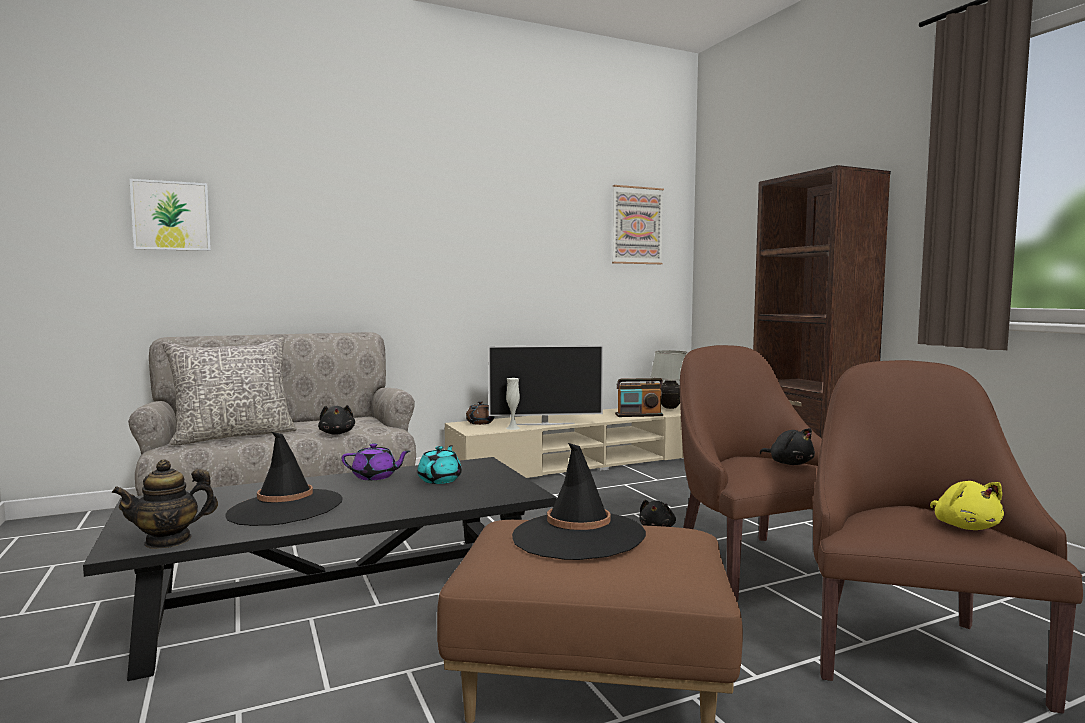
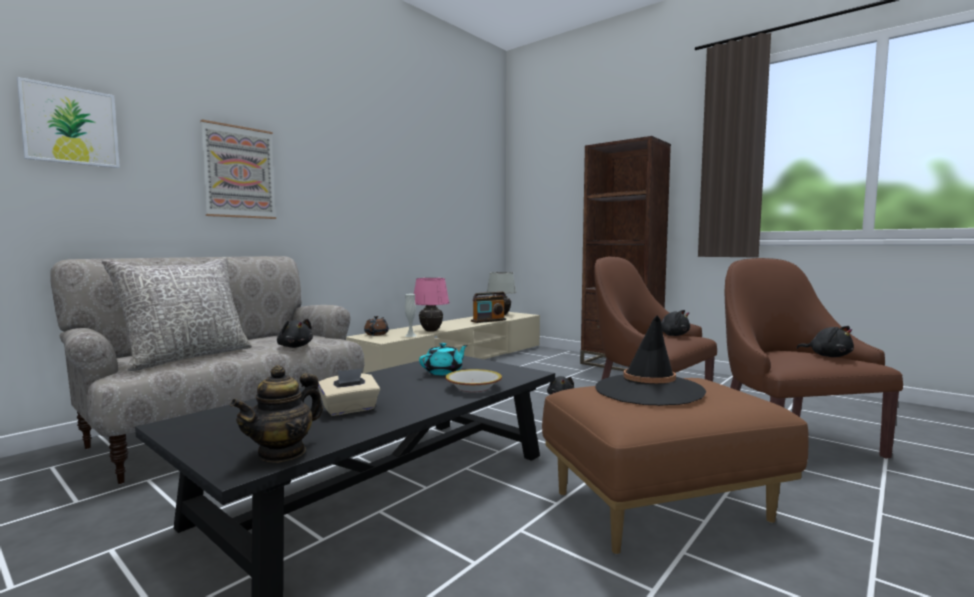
camera: 25 degrees left, 0 degrees up
black hat [225,432,343,526] -> beige tissue box [318,368,380,416]
purple teapot [341,443,410,480] -> none
turquoise teapot [417,445,462,484] -> turquoise teapot turned 60 degrees clockwise [419,343,468,375]
television [488,345,603,425] -> pink table lamp [414,278,449,332]
picture [612,185,664,264] -> picture moved to [200,119,276,219]
yellow plush toy [930,481,1004,530] -> black plush toy [797,326,854,357]
none -> bowl [445,369,502,392]

